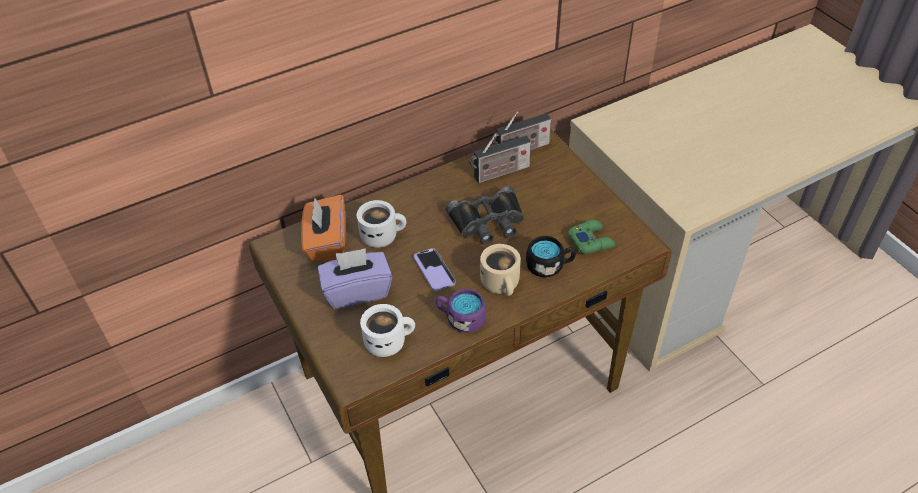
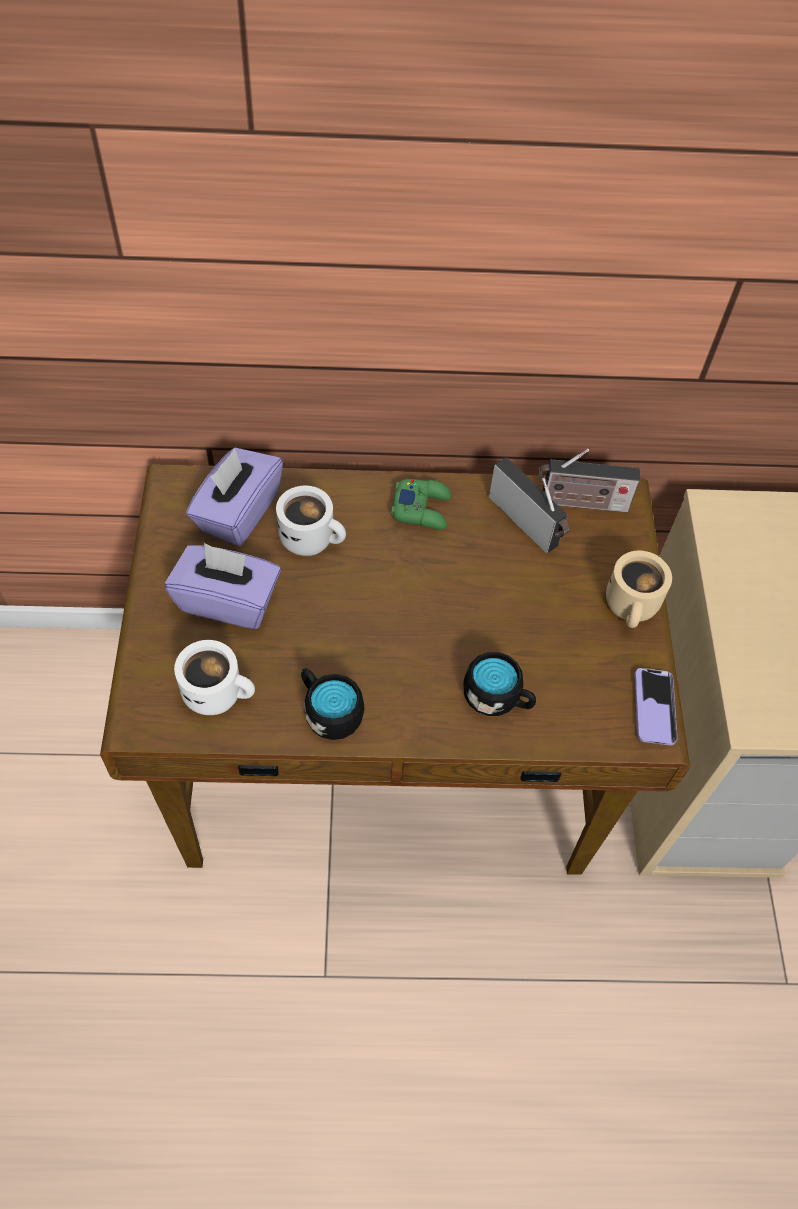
camera: 25 degrees right, 10 degrees up
orange tissue box [301,195,345,262] -> purple tissue box [186,448,283,546]
phone [413,248,456,291] -> phone moved to [634,668,677,745]
purple mug [436,289,486,333] -> black mug [301,668,364,740]
black binoculars [446,186,524,244] -> none
radio [469,134,531,183] -> radio turned 135 degrees counterclockwise [489,457,569,553]
beige mug [480,244,521,296] -> beige mug moved to [606,551,672,628]
green game controller [568,219,615,254] -> green game controller moved to [391,479,451,530]

